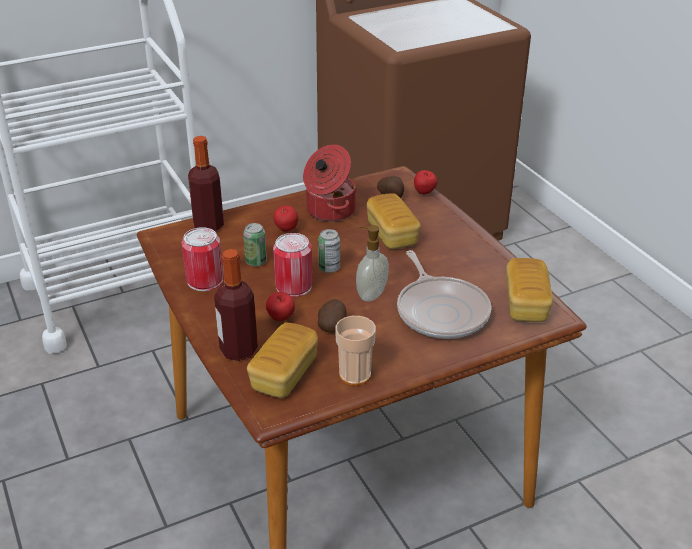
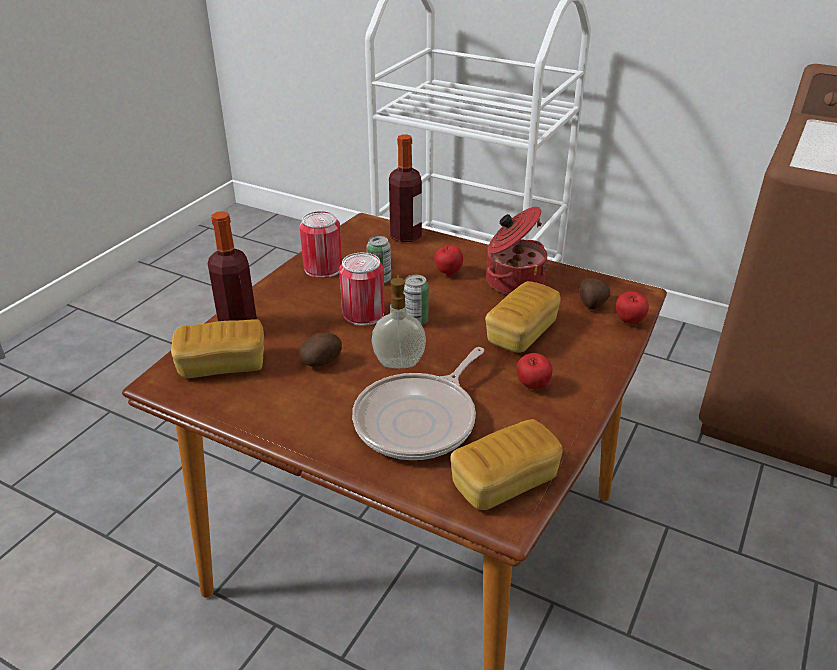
camera: 55 degrees right, 0 degrees up
apple [266,292,295,321] -> apple moved to [517,353,553,389]
cup [335,316,376,386] -> none

